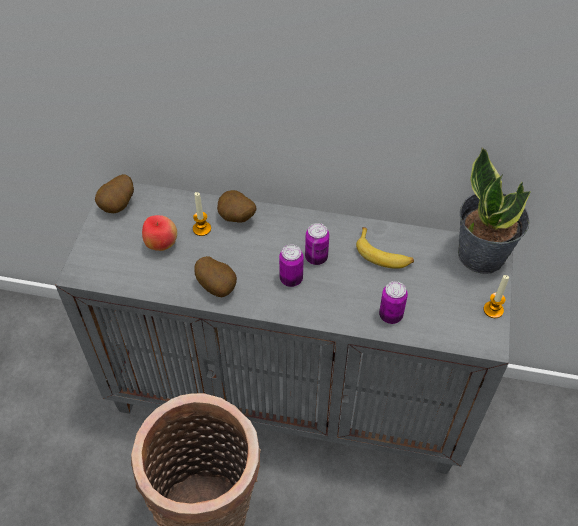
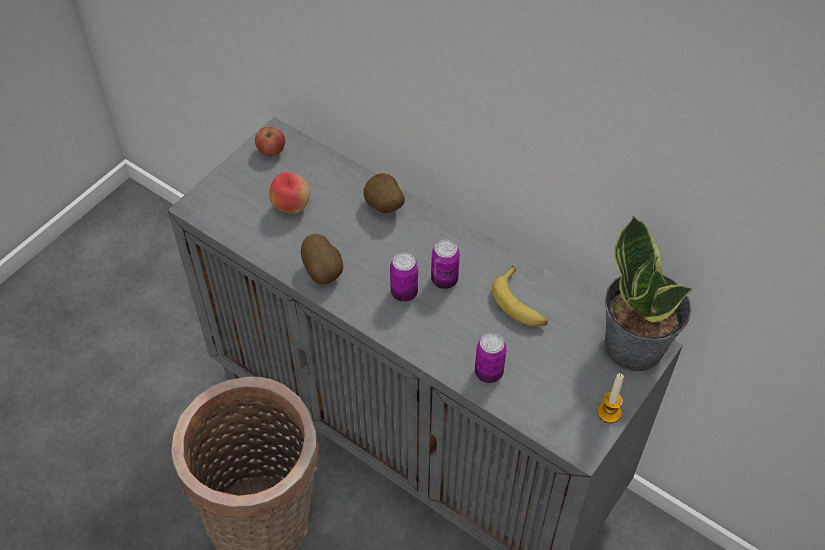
camera: 25 degrees right, 0 degrees up
potato [95,174,134,213] -> apple [255,127,285,157]
candle [193,192,211,236] -> none

